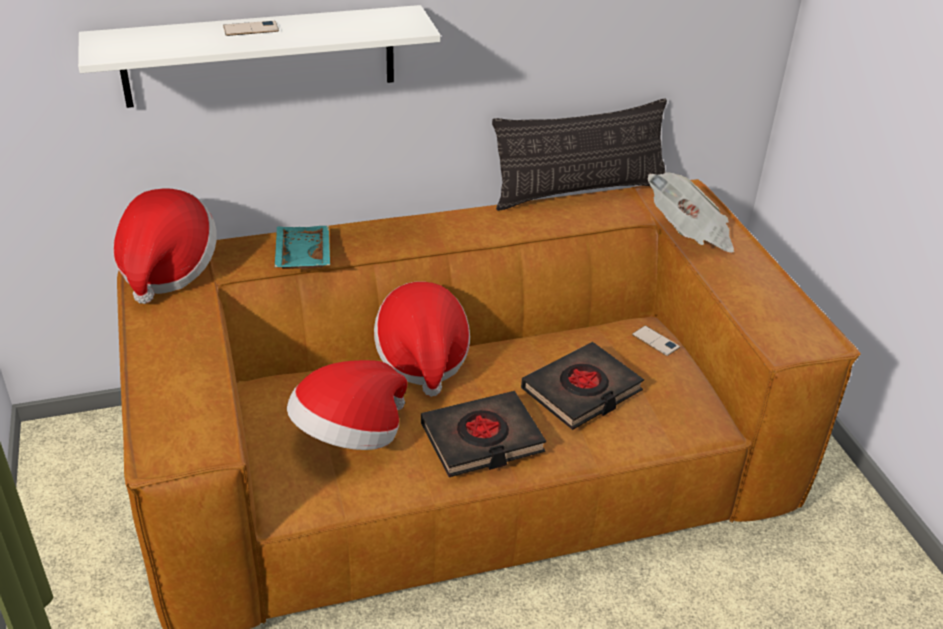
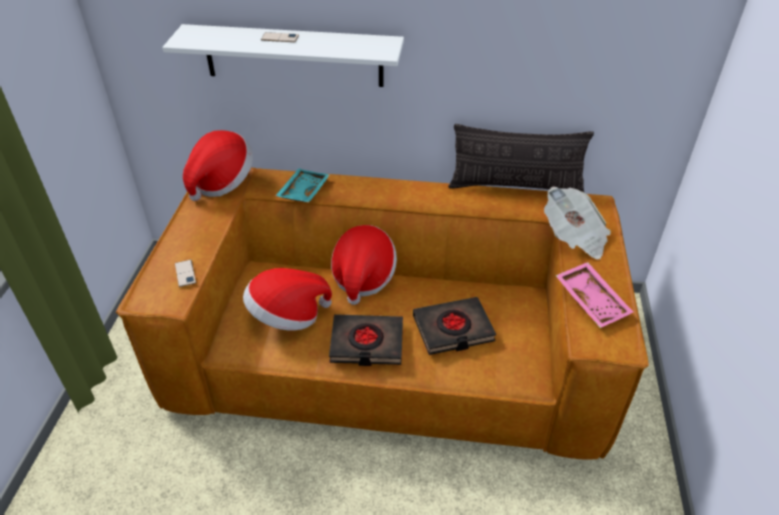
camera: 25 degrees right, 5 degrees up
phone [632,326,680,356] -> phone moved to [175,260,196,287]
none -> pink tray [555,262,633,328]

